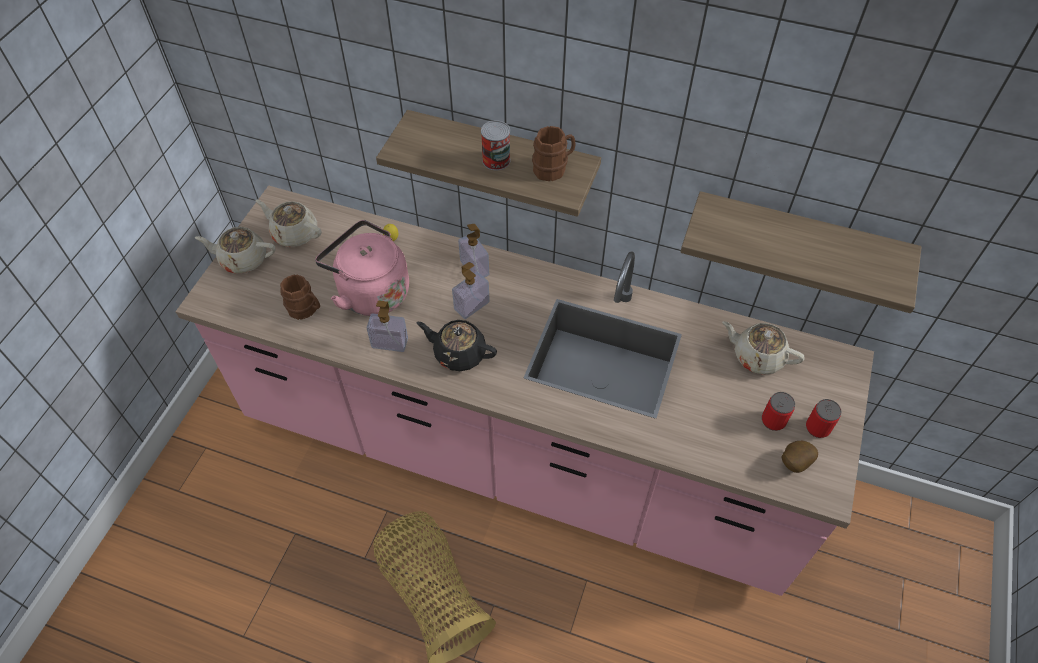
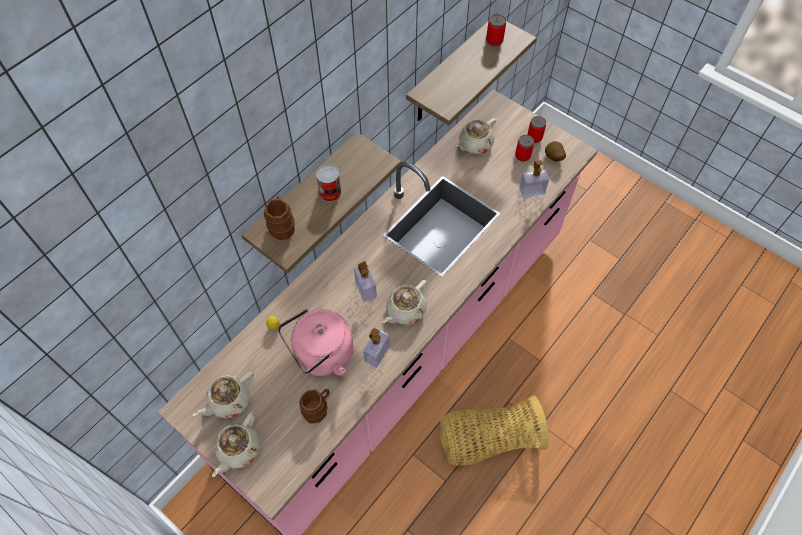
camera: 70 degrees left, 5 degrees up
black teapot [416,320,497,371] -> beige teapot [383,280,427,325]
soap dispenser [458,224,489,277] -> soap dispenser moved to [519,160,549,198]
brown mug [532,126,576,181] -> brown mug moved to [264,196,295,240]
none -> can [486,14,506,46]

